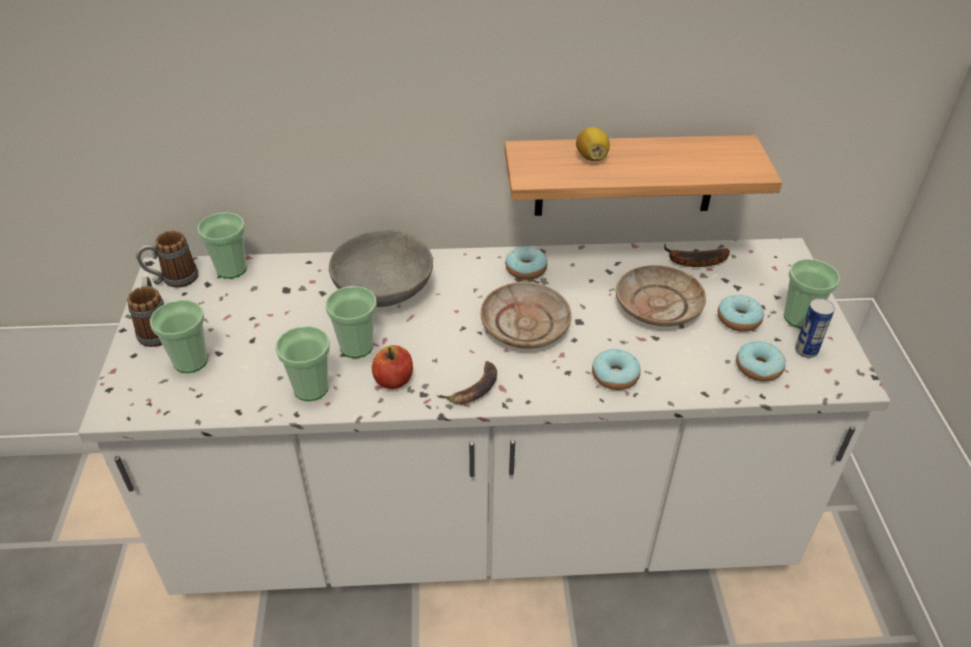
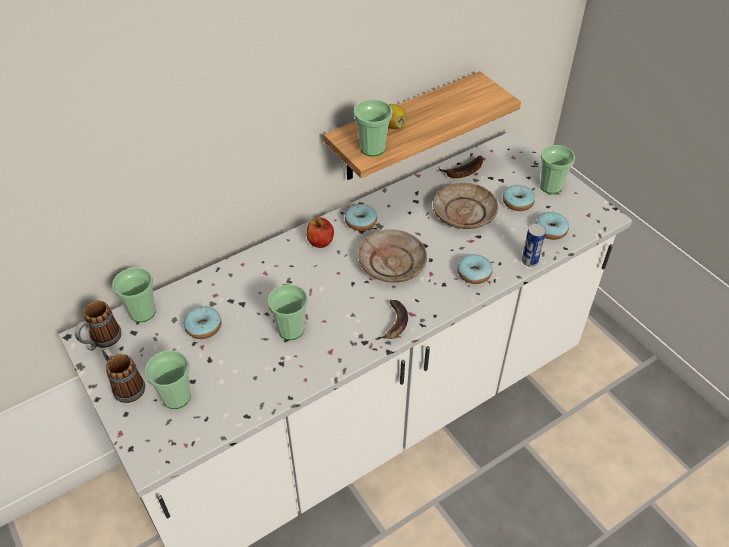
camera: 30 degrees left, 5 degrees up
cup [275,326,330,401] -> cup moved to [354,99,393,156]
grey bowl [329,230,433,307] -> none
apple [372,345,413,389] -> apple moved to [306,217,334,248]
can [795,298,835,358] -> can moved to [522,224,546,267]
none -> donut [184,306,221,339]

